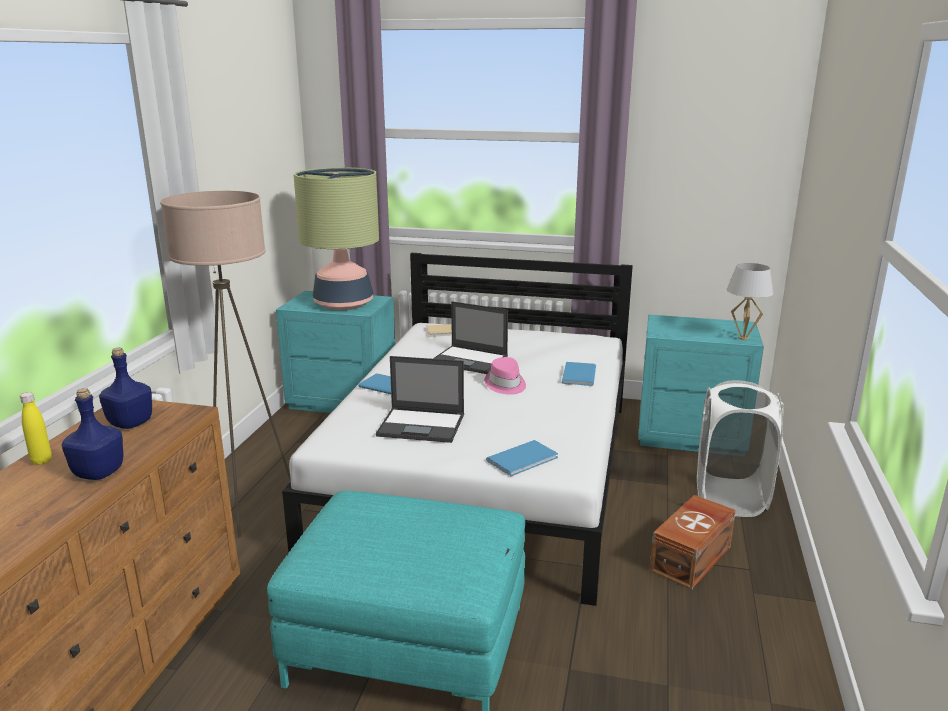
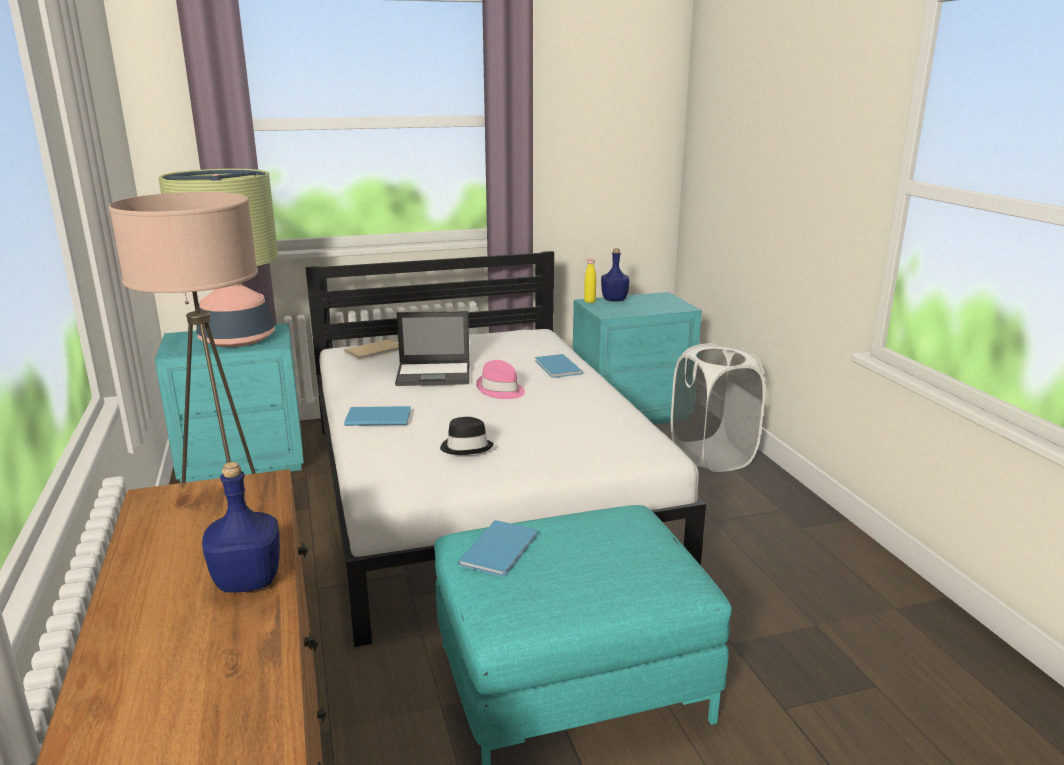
camera: 30 degrees left, 0 degrees up
yellow bottle [20,392,52,465] -> yellow bottle moved to [584,259,596,303]
blue bottle [99,348,152,429] -> blue bottle moved to [601,248,630,301]
laptop [376,356,464,443] -> black hat [440,417,494,455]
blue book [486,440,558,476] -> blue book moved to [457,520,538,577]
brown storage box [650,495,736,590] -> none
white table lamp [727,263,774,340] -> none

